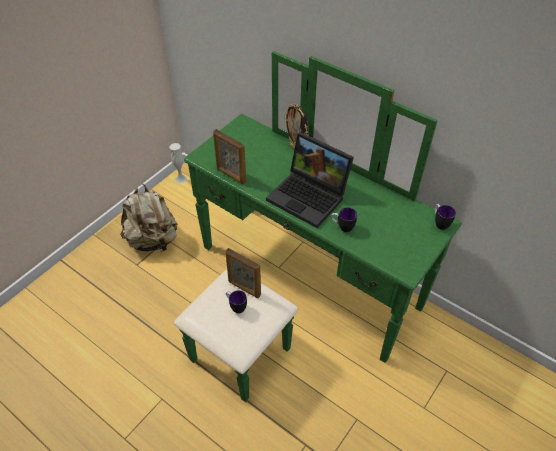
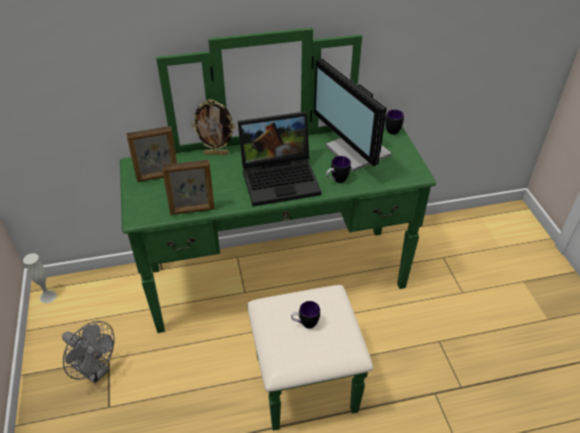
camera: 50 degrees left, 5 degrees down
beige backpack [120,184,178,253] -> grey fan [62,321,115,384]
picture frame [225,248,261,298] -> picture frame moved to [126,126,177,182]
none -> monitor [314,59,392,172]

